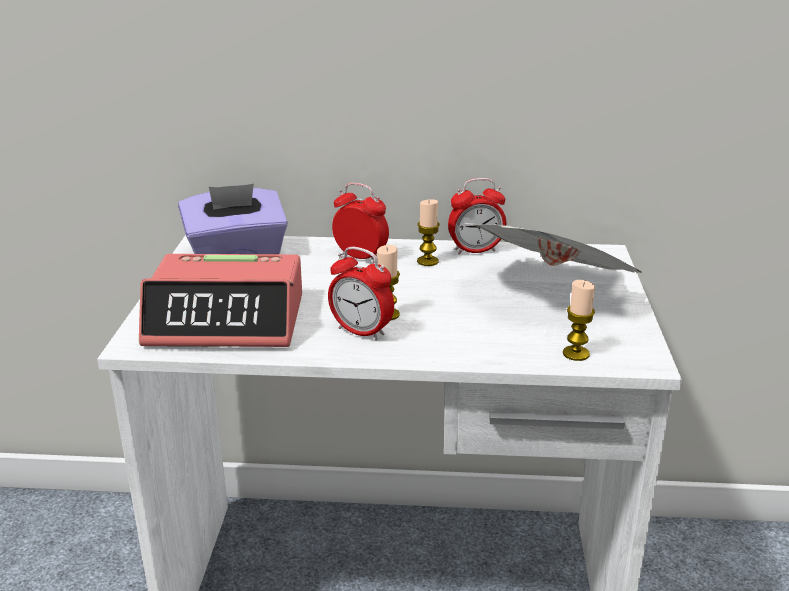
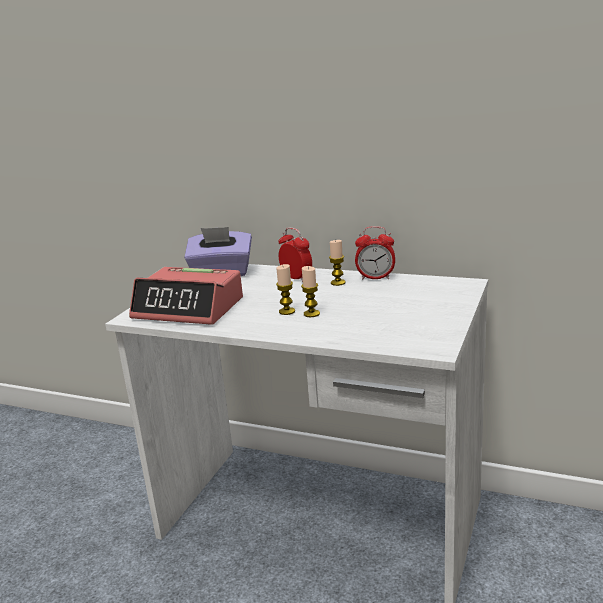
camera: 20 degrees right, 5 degrees down
alarm clock [328,246,394,341] -> none
newspaper [464,223,642,273] -> none
candle [563,280,595,361] -> candle moved to [301,266,320,317]

